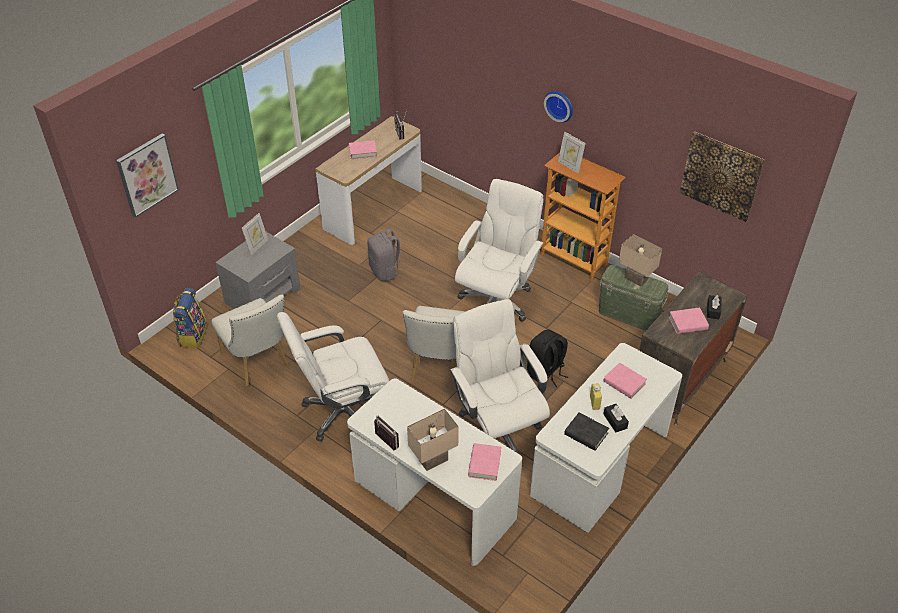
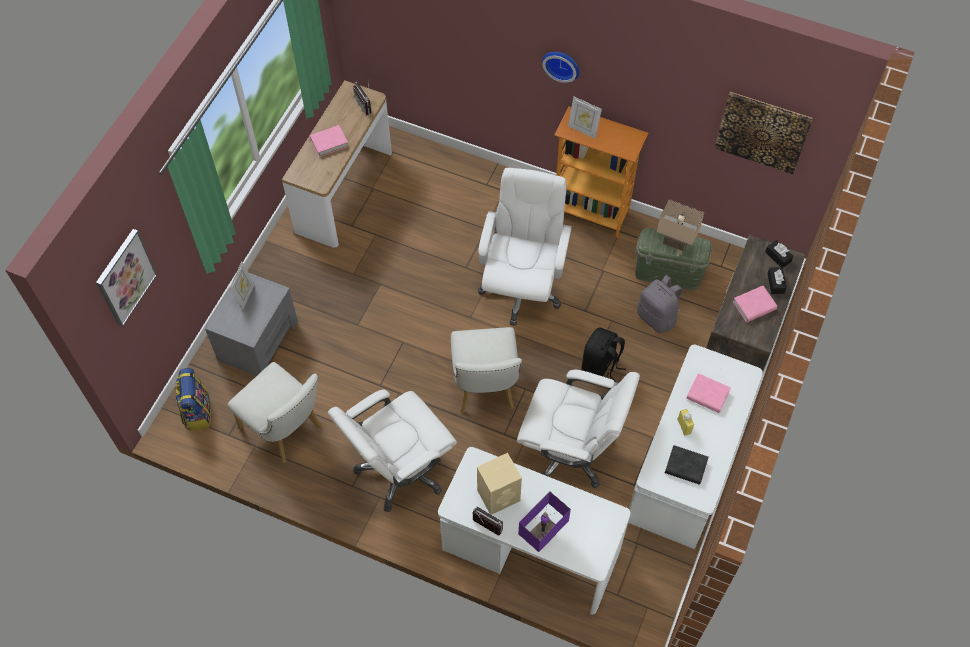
camera: 15 degrees left, 15 degrees up
grey backpack [367,229,406,281] -> grey backpack moved to [637,275,683,333]
beige table lamp [407,408,459,471] -> purple table lamp [518,491,571,552]
white office chair [450,299,550,455] -> white office chair turned 150 degrees clockwise [517,370,640,488]
pink book [468,443,501,481] -> none
black tissue box [603,404,629,432] -> black tissue box moved to [765,240,794,268]
none -> beige speaker [477,453,522,515]

